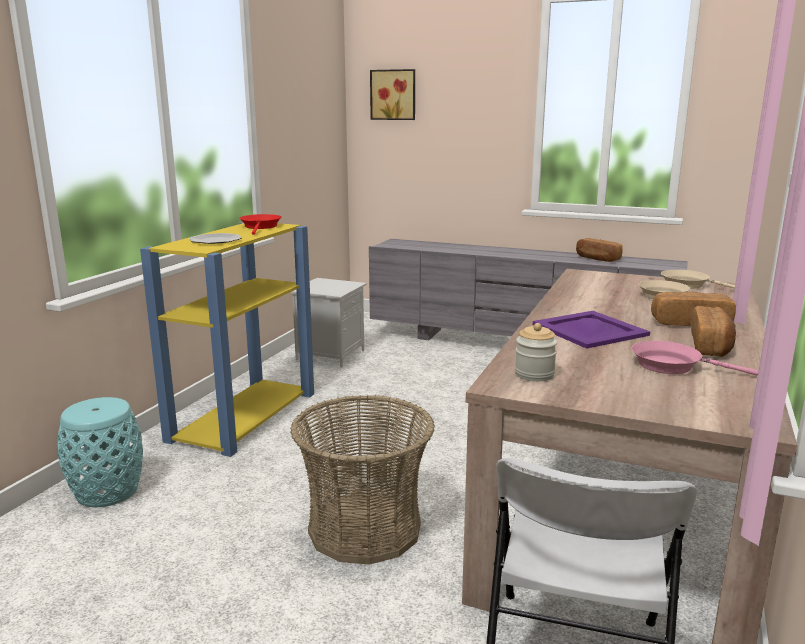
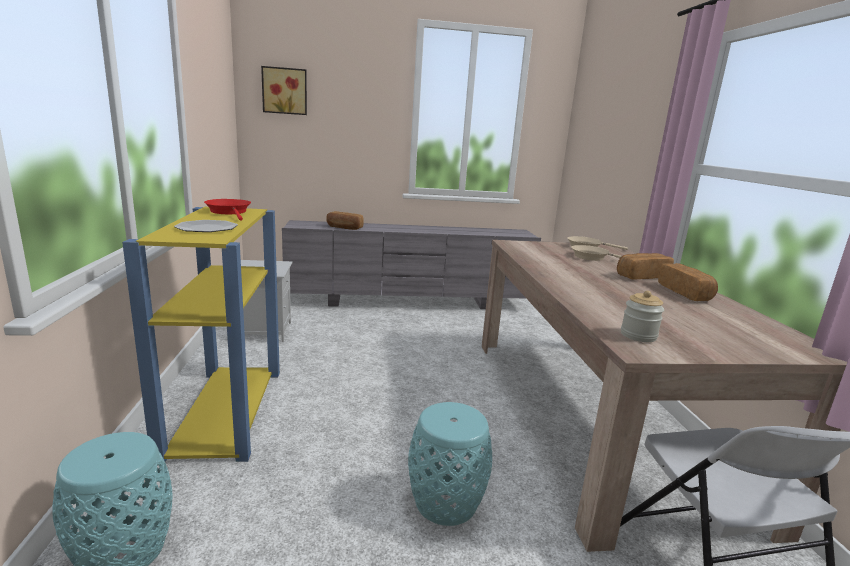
camera: 30 degrees left, 0 degrees up
basket [290,395,435,565] -> turquoise stool [408,402,492,526]
purple tray [533,311,650,349] -> none
bread [576,238,623,262] -> bread moved to [326,211,364,230]
pink frying pan [632,341,758,376] -> none

